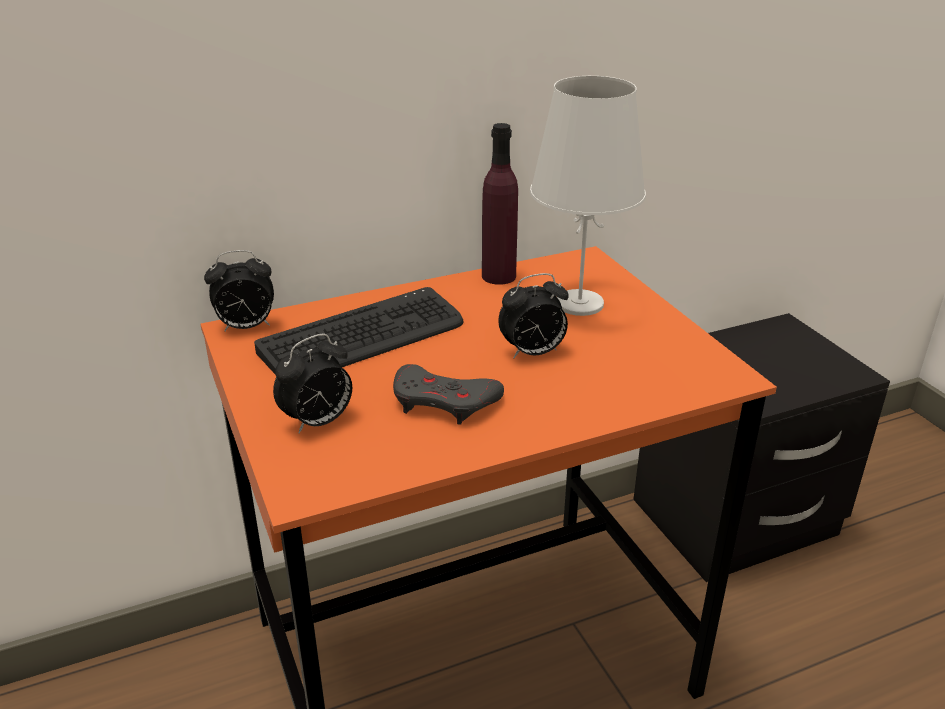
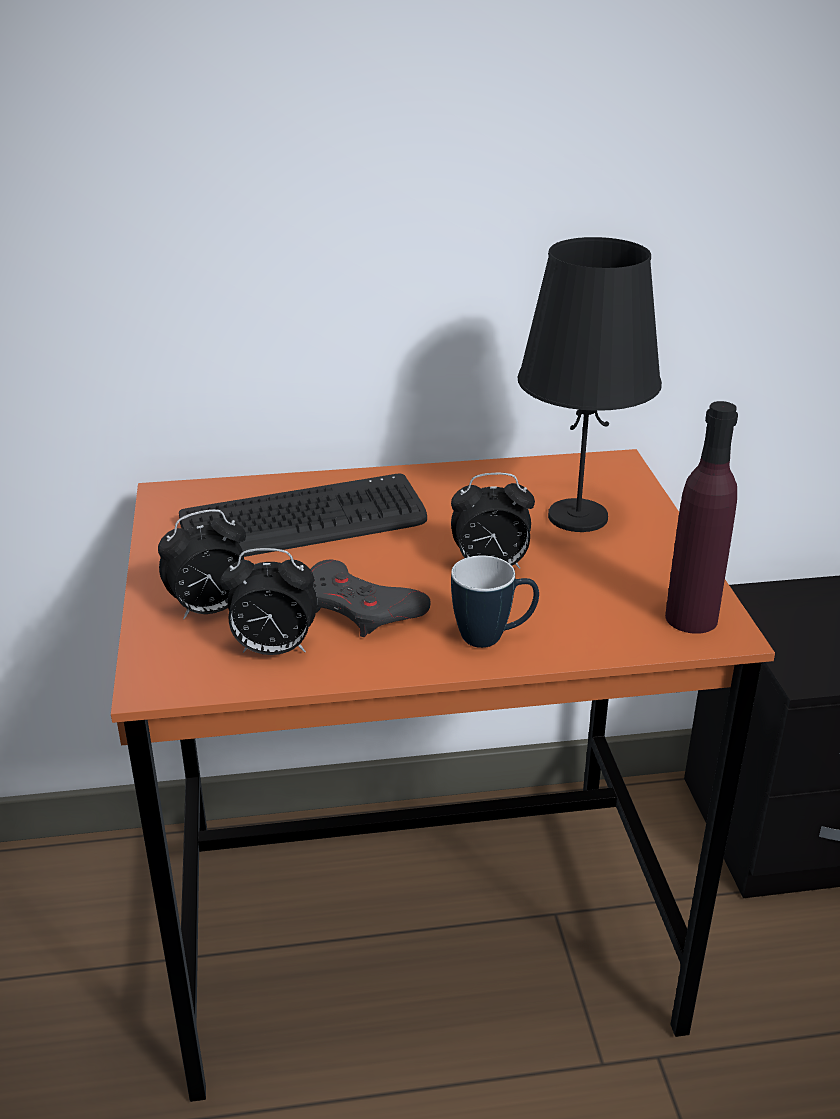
camera: 15 degrees right, 0 degrees up
alarm clock [204,250,274,331] -> alarm clock moved to [220,548,317,655]
purple bottle [482,123,518,285] -> purple bottle moved to [665,401,738,634]
white table lamp [530,76,646,316] -> black table lamp [517,237,662,532]
none -> mug [451,555,539,648]

